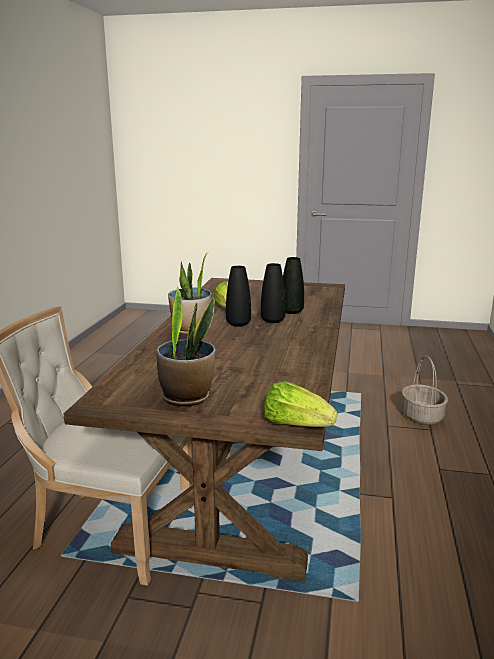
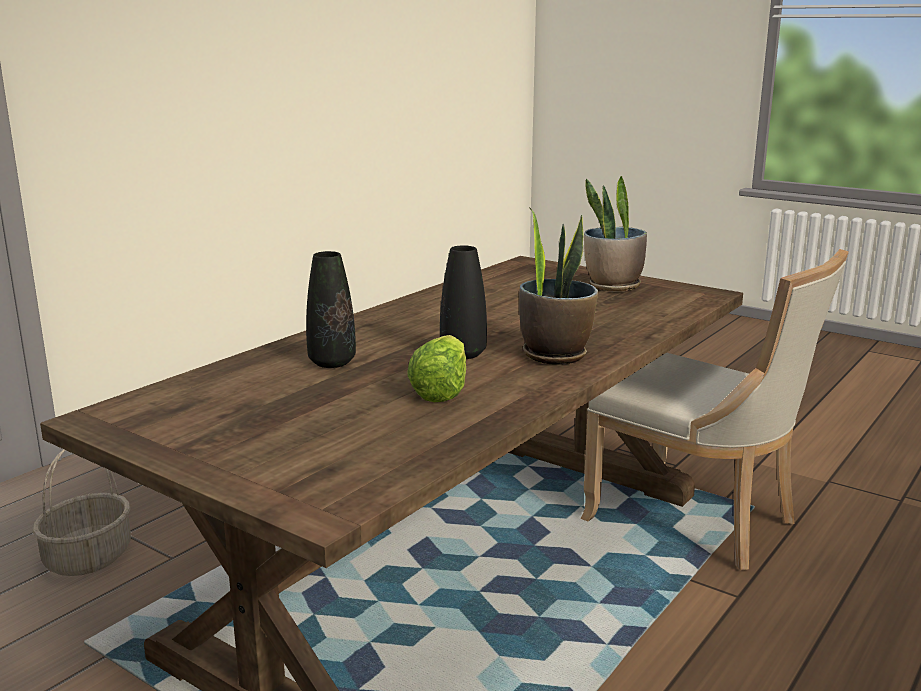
camera: 155 degrees left, 0 degrees up
black vase [261,263,286,323] -> none
lettuce [264,381,337,427] -> none

